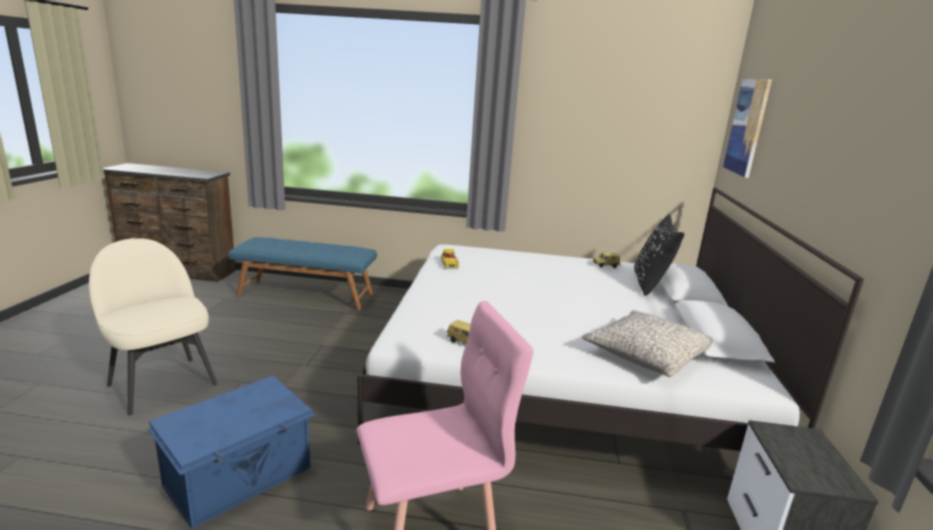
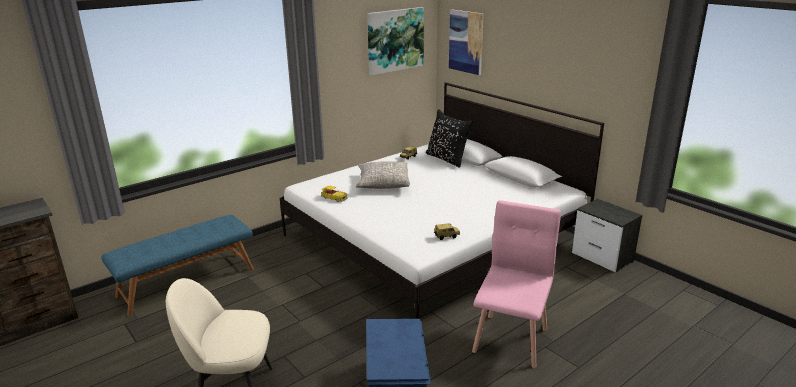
camera: 45 degrees left, 5 degrees up
grey pillow [582,310,713,377] -> grey pillow moved to [356,161,410,189]
none -> picture [367,7,424,76]

